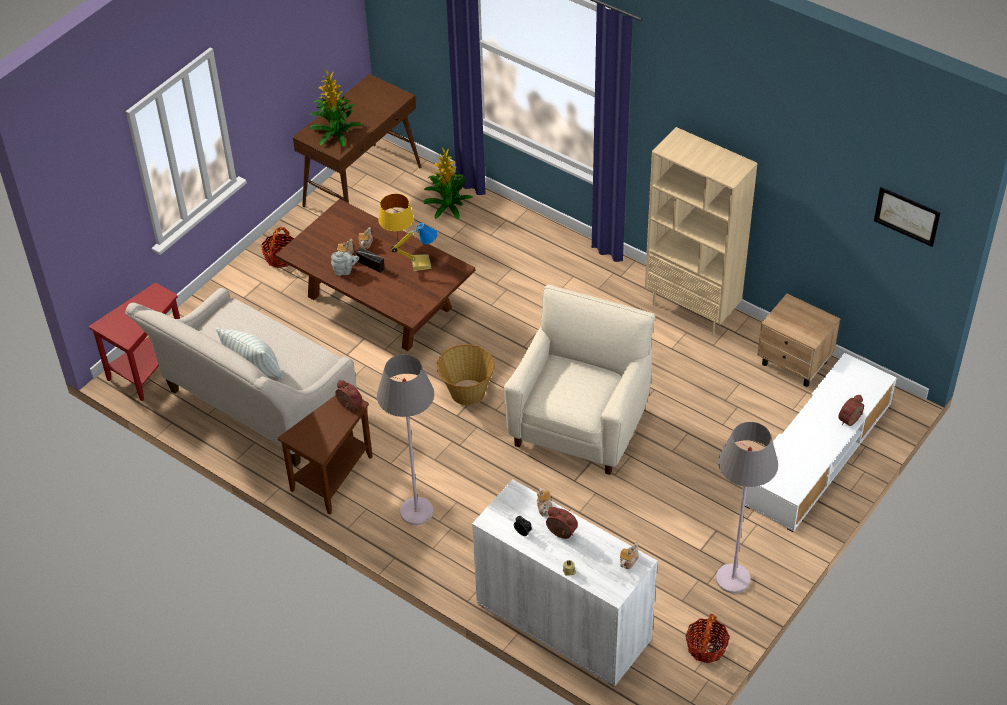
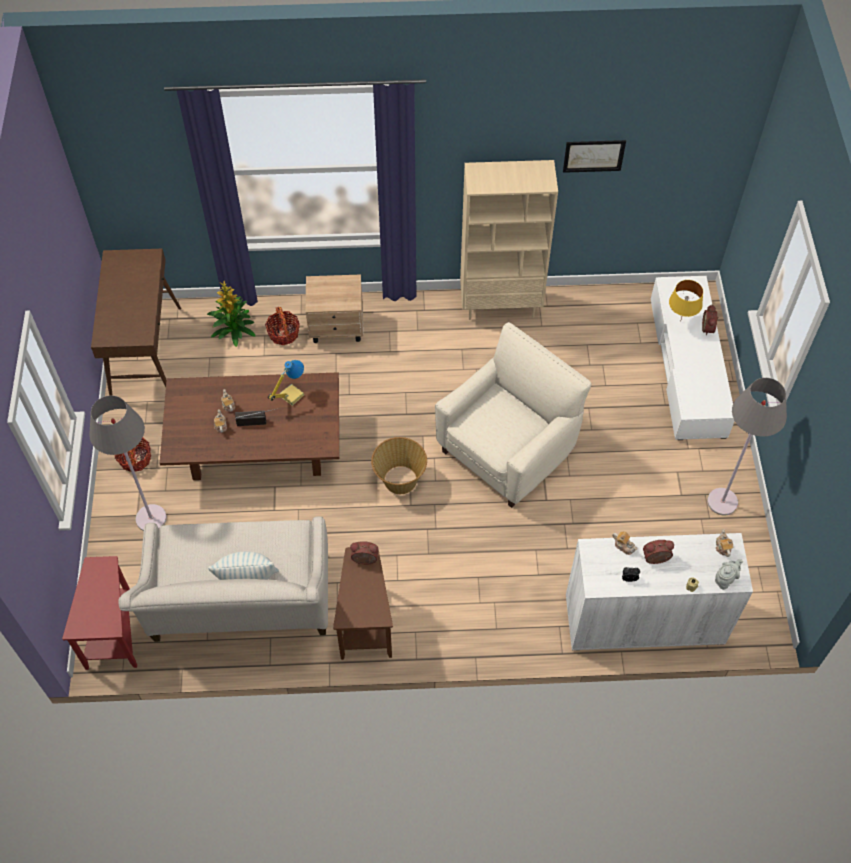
camera: 40 degrees left, 10 degrees up
potted plant [309,70,362,147] -> none
grey teapot [331,251,359,276] -> grey teapot moved to [715,559,743,590]
grey floor lamp [377,354,434,525] -> grey floor lamp moved to [89,395,167,531]
yellow table lamp [379,194,414,237] -> yellow table lamp moved to [669,280,703,322]
beige armchair [503,284,655,475] -> beige armchair turned 60 degrees clockwise [435,322,592,508]
basket [686,614,730,663] -> basket moved to [265,307,300,345]
beige nightstand [757,294,840,387] -> beige nightstand moved to [306,275,363,343]
picture [874,187,940,247] -> picture moved to [563,140,626,173]

